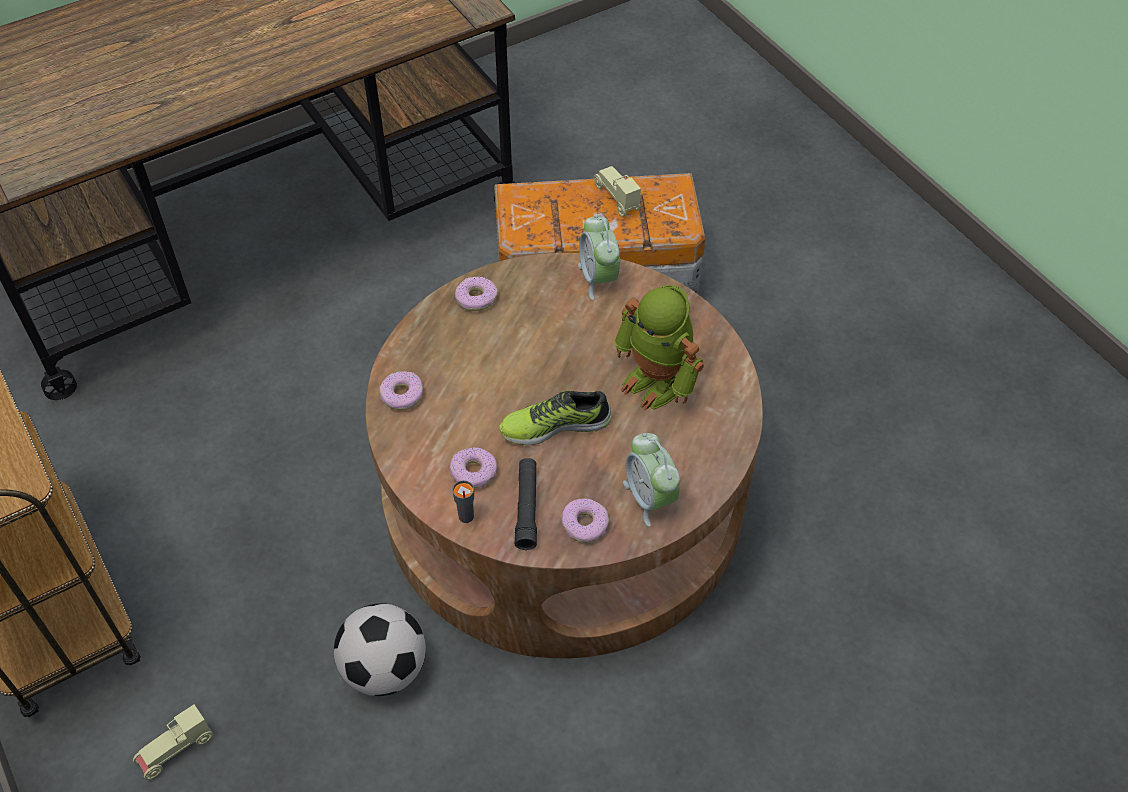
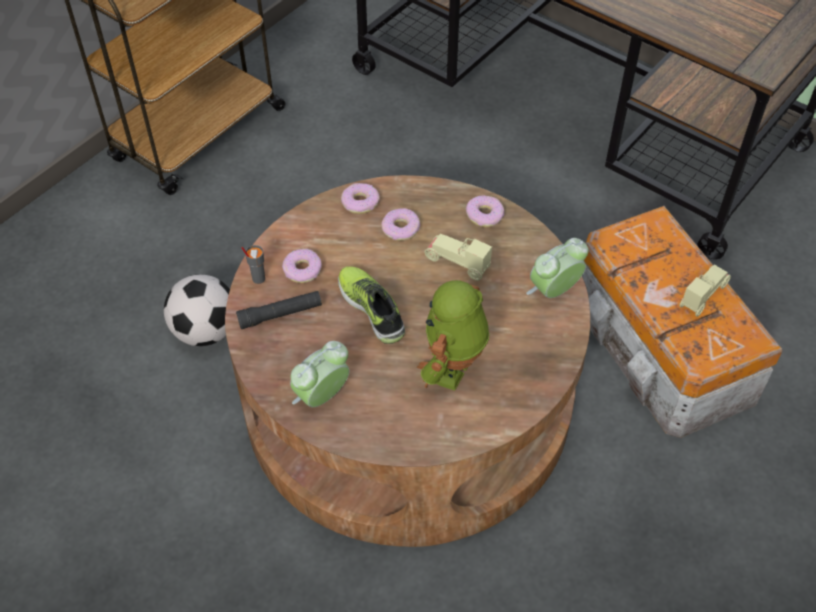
camera: 70 degrees right, 0 degrees up
beige toy car [133,704,213,780] -> beige toy car moved to [424,234,492,281]
donut [561,498,609,543] -> donut moved to [381,208,420,241]

